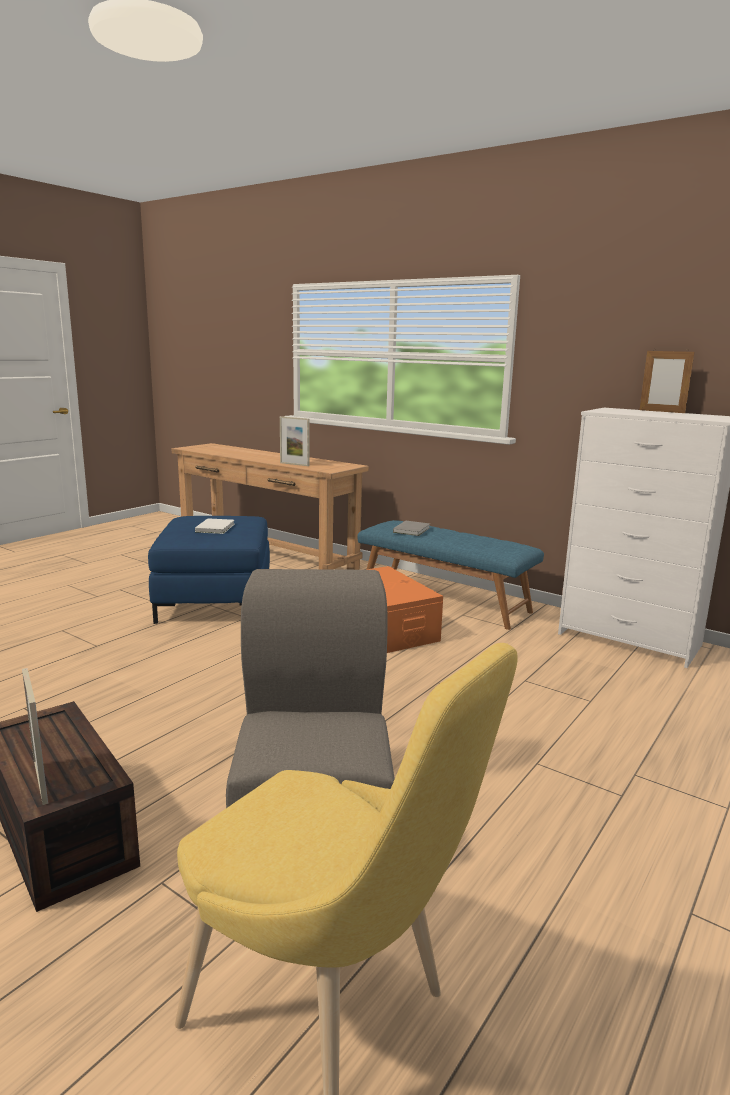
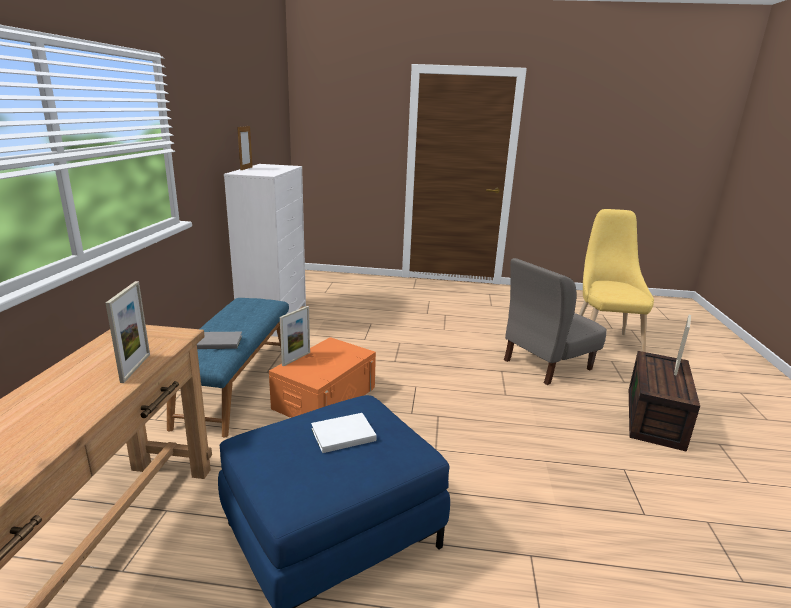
camera: 120 degrees left, 5 degrees up
none -> picture frame [280,306,310,366]

